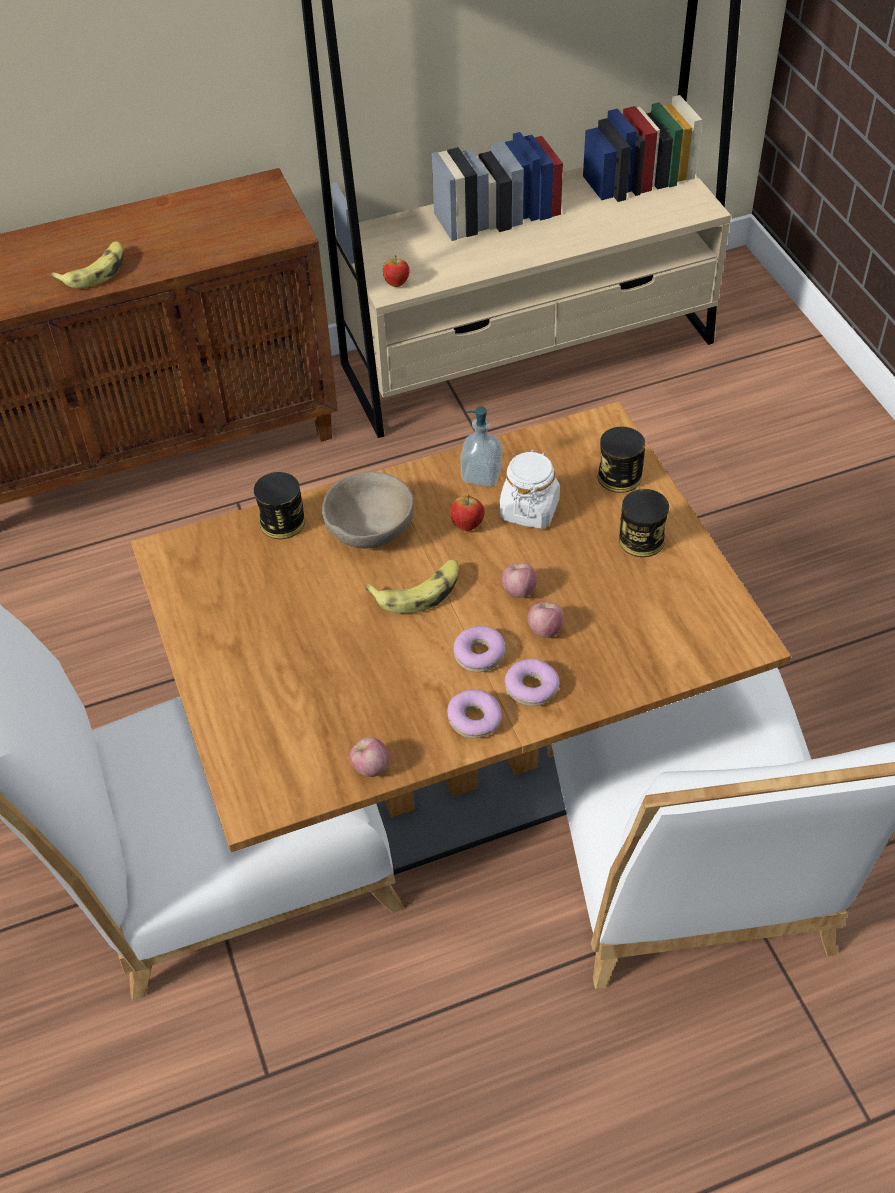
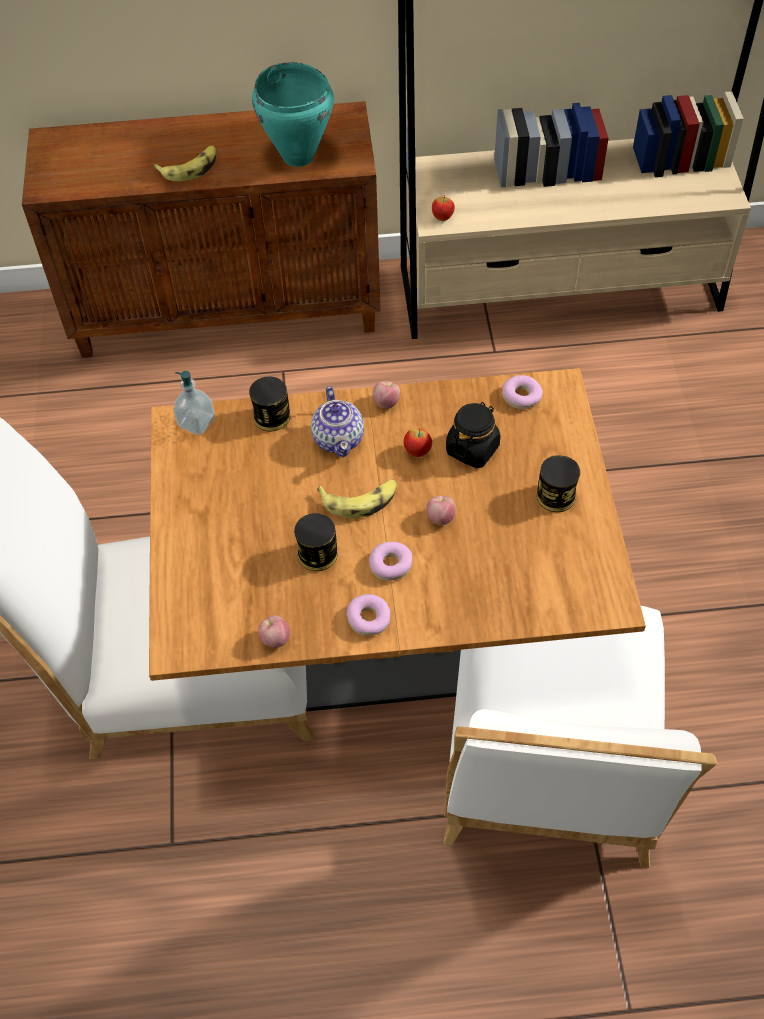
camera: 15 degrees right, 5 degrees up
beige bowl [322,472,414,549] -> teapot [311,386,364,457]
soap dispenser [460,407,502,487] -> soap dispenser moved to [173,371,215,435]
white jar [500,450,560,529] -> black jar [446,402,500,468]
donut [505,659,560,706] -> donut moved to [502,375,543,409]
apple [528,602,564,638] -> apple moved to [373,381,400,408]
can [598,427,645,493] -> can moved to [294,513,337,571]
none -> turquoise cooking pot [252,62,334,167]

